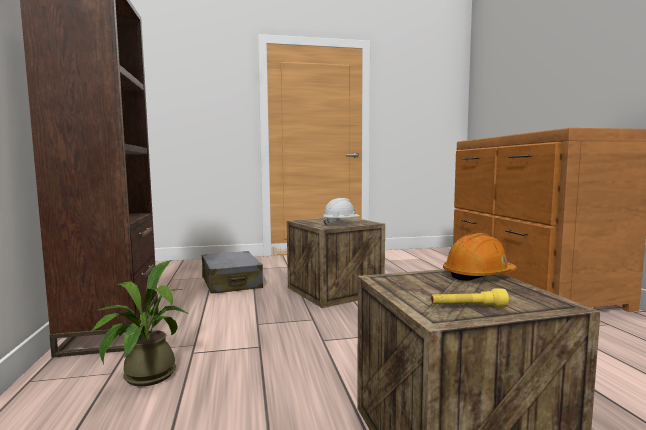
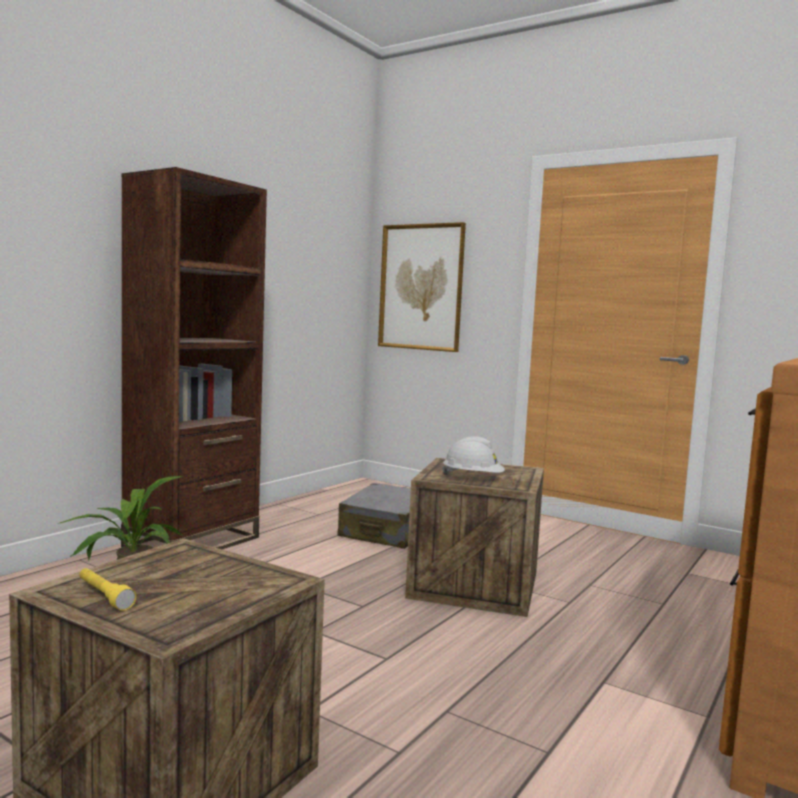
camera: 45 degrees right, 0 degrees up
orange hard hat [443,233,517,281] -> none
none -> picture [378,222,466,352]

